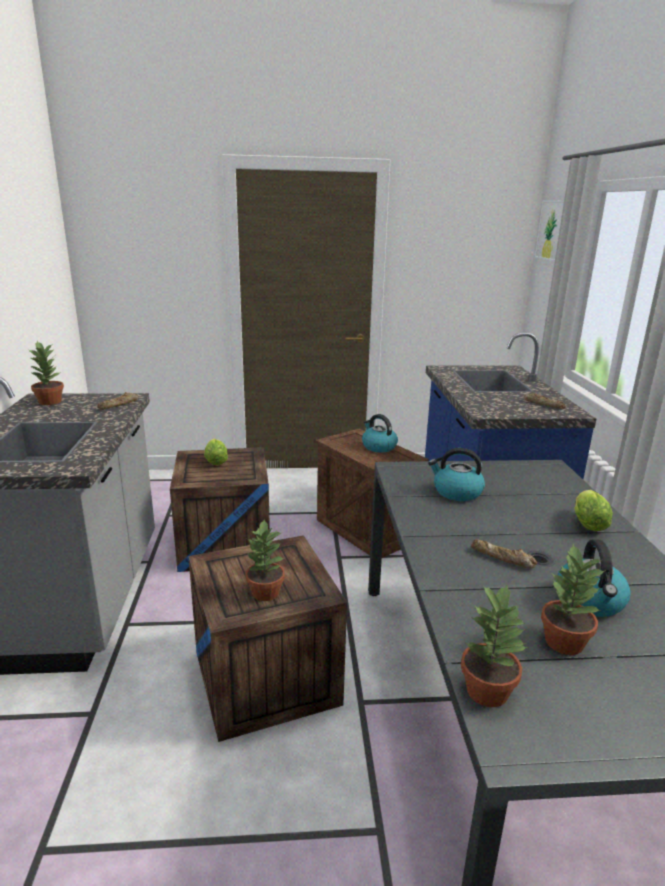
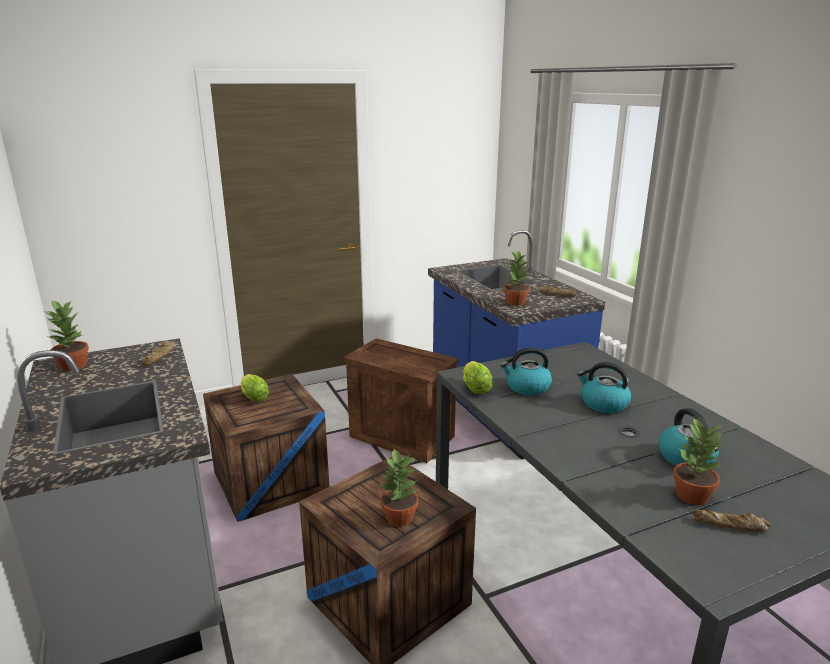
camera: 20 degrees left, 0 degrees up
kettle [362,414,398,452] -> kettle moved to [577,362,631,413]
potted plant [461,584,529,707] -> potted plant moved to [503,251,531,306]
bread [471,539,537,568] -> bread moved to [693,510,771,532]
picture [535,200,564,262] -> none
lettuce [575,490,613,531] -> lettuce moved to [463,361,493,394]

